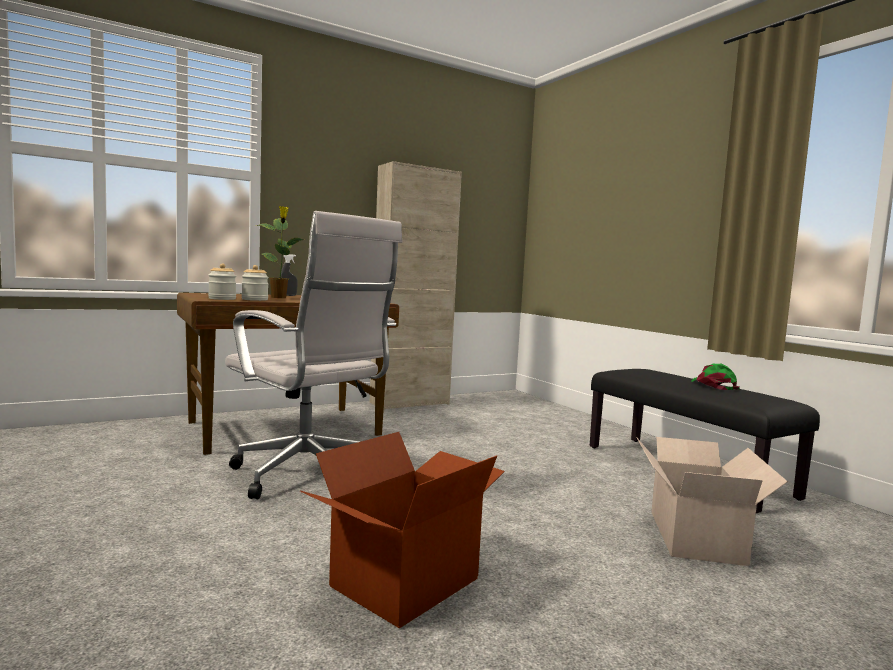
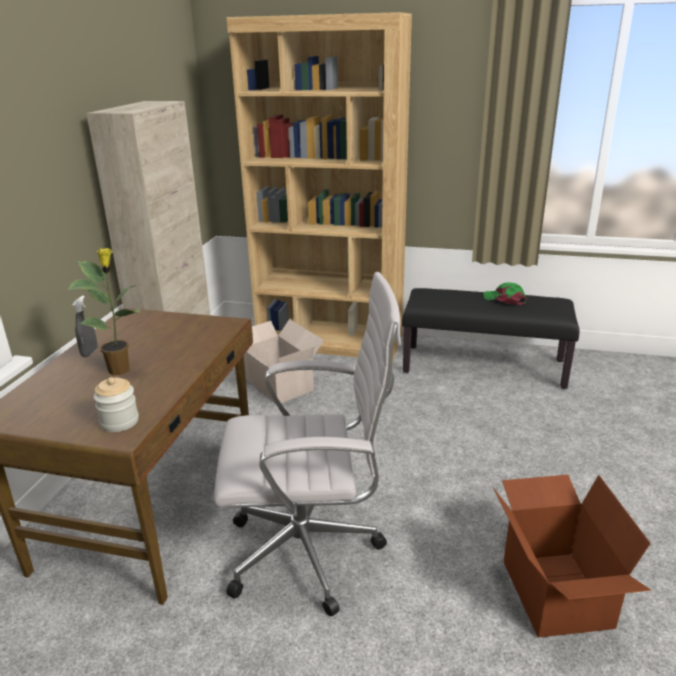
camera: 45 degrees left, 20 degrees up
jar [241,265,269,301] -> none
cardboard box [636,437,788,566] -> cardboard box moved to [244,319,324,403]
none -> brown bookcase [227,12,412,362]

